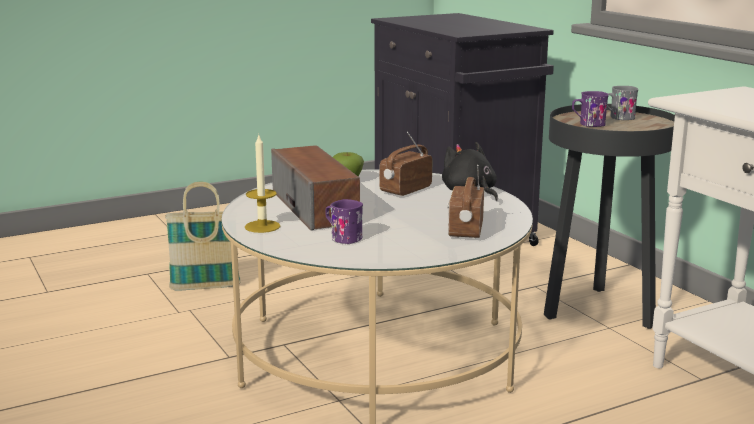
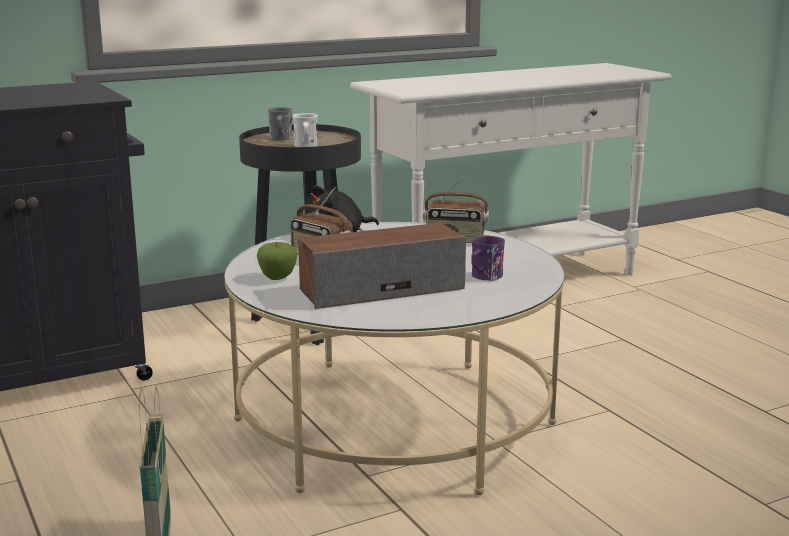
camera: 90 degrees left, 0 degrees up
candle [245,133,280,233] -> none
purple mug [572,91,609,127] -> white mug [293,113,318,147]

